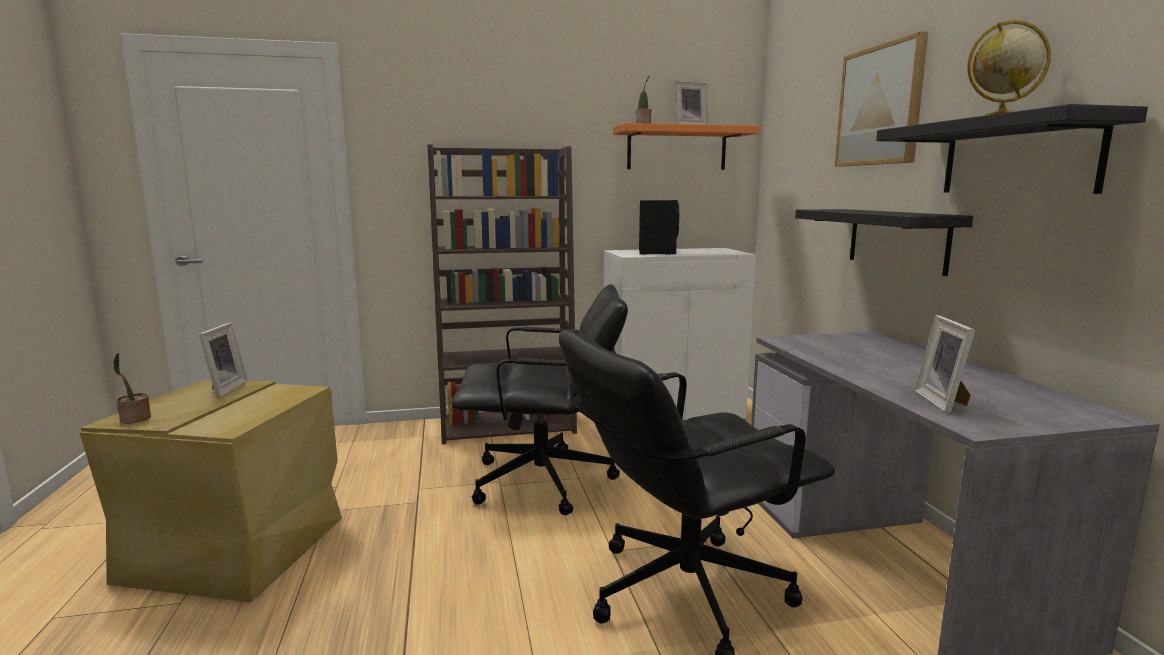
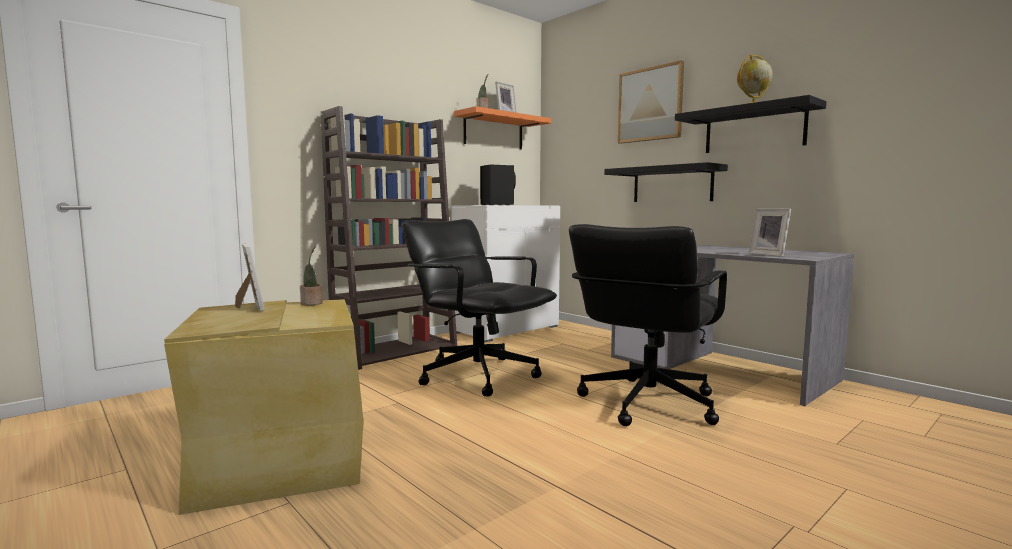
camera: 30 degrees left, 5 degrees down
potted plant [113,353,151,424] -> potted plant moved to [300,246,323,305]
black office chair [452,284,628,515] -> black office chair turned 105 degrees counterclockwise [401,219,557,397]

